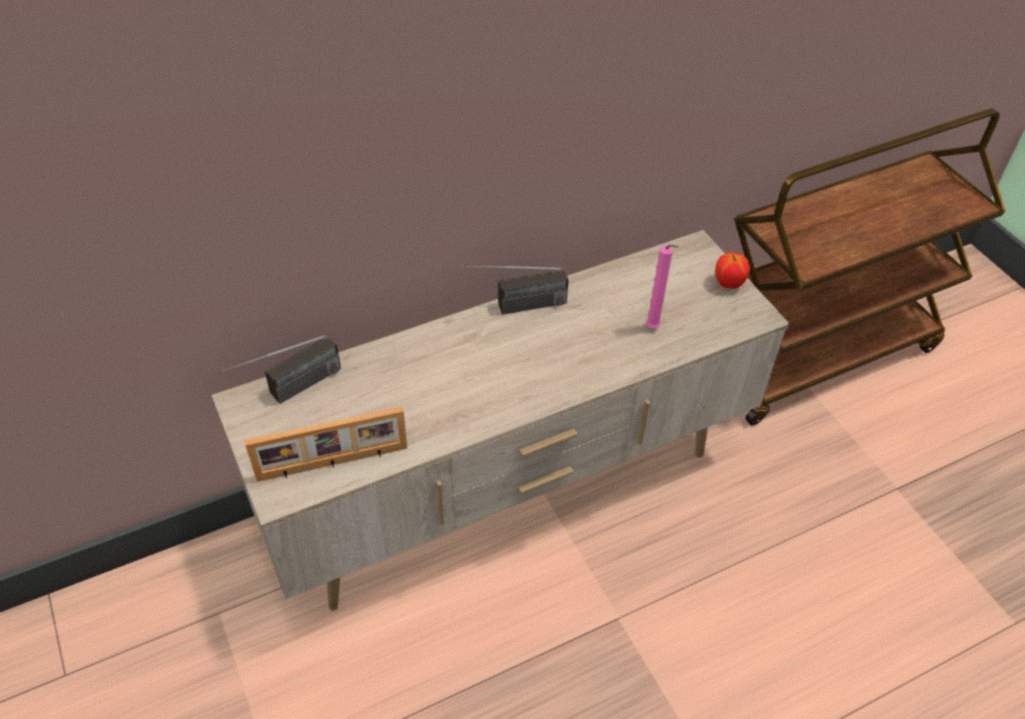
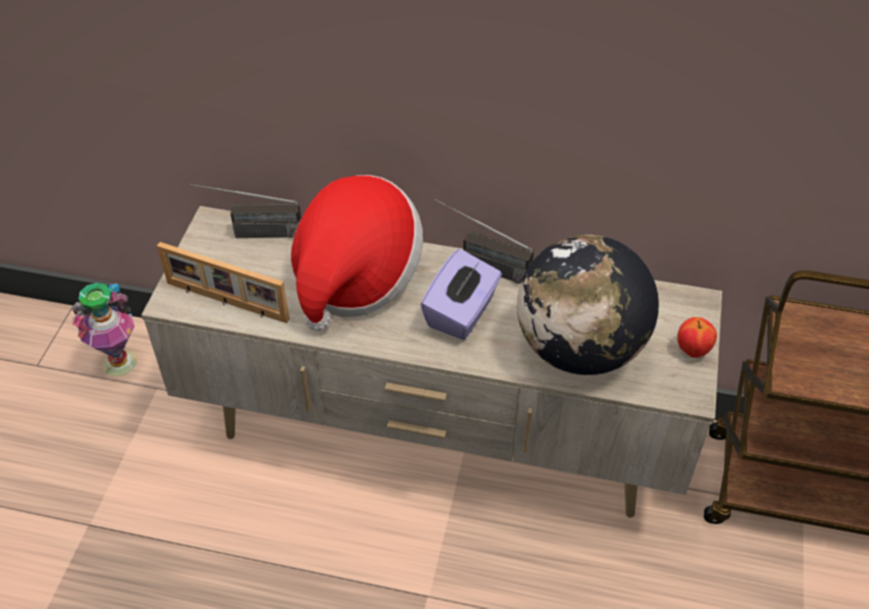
camera: 40 degrees right, 0 degrees up
pink candle [646,244,679,328] -> globe [517,235,659,375]
none -> vase [71,283,137,376]
none -> hat [291,175,423,331]
none -> purple tissue box [421,249,502,340]

